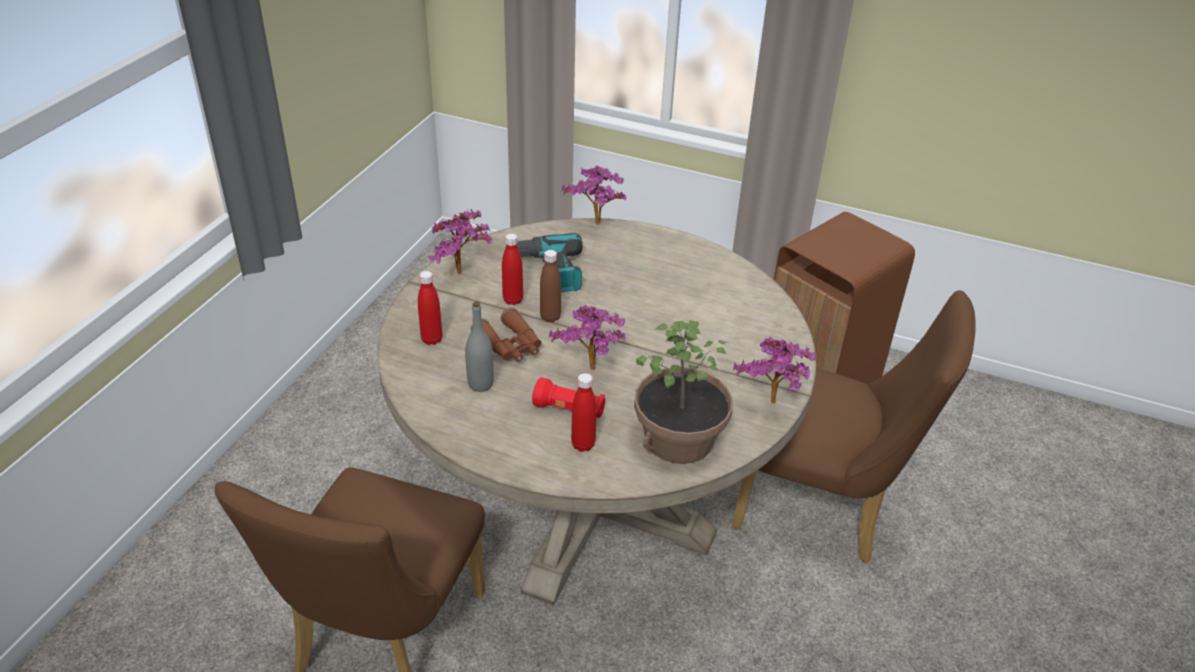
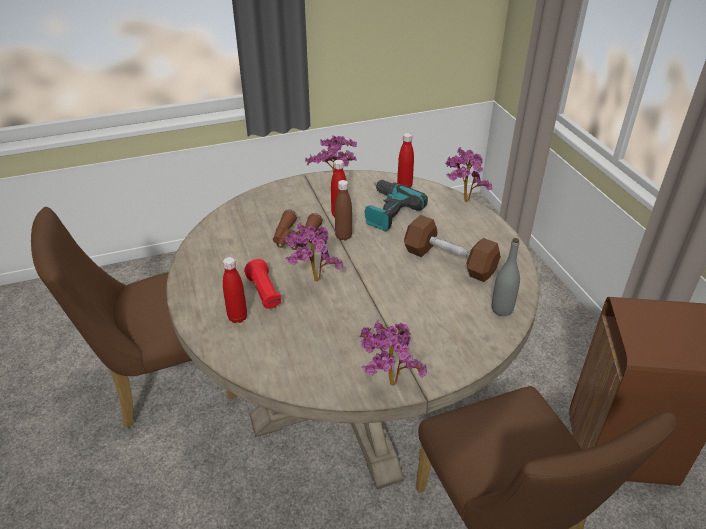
camera: 50 degrees right, 0 degrees up
red bottle [418,271,442,345] -> red bottle moved to [397,133,414,188]
grey bottle [465,301,494,392] -> grey bottle moved to [492,238,520,316]
potted plant [634,320,733,464] -> none
none -> brown dumbbell [404,215,501,282]

